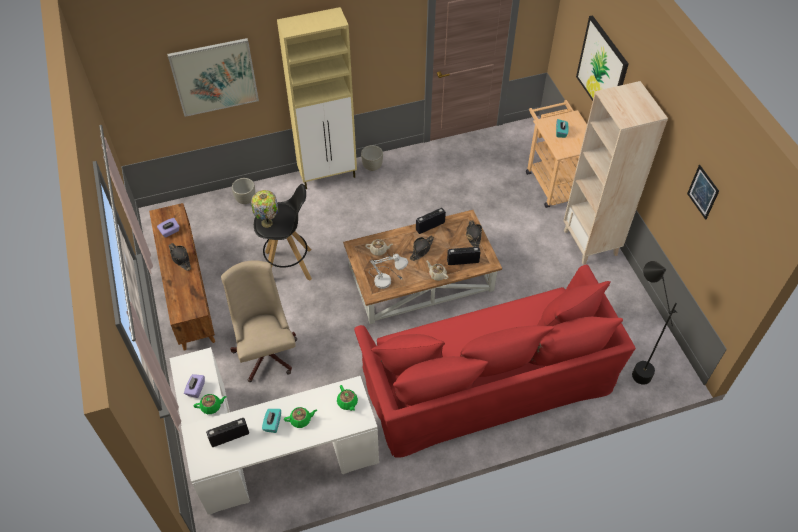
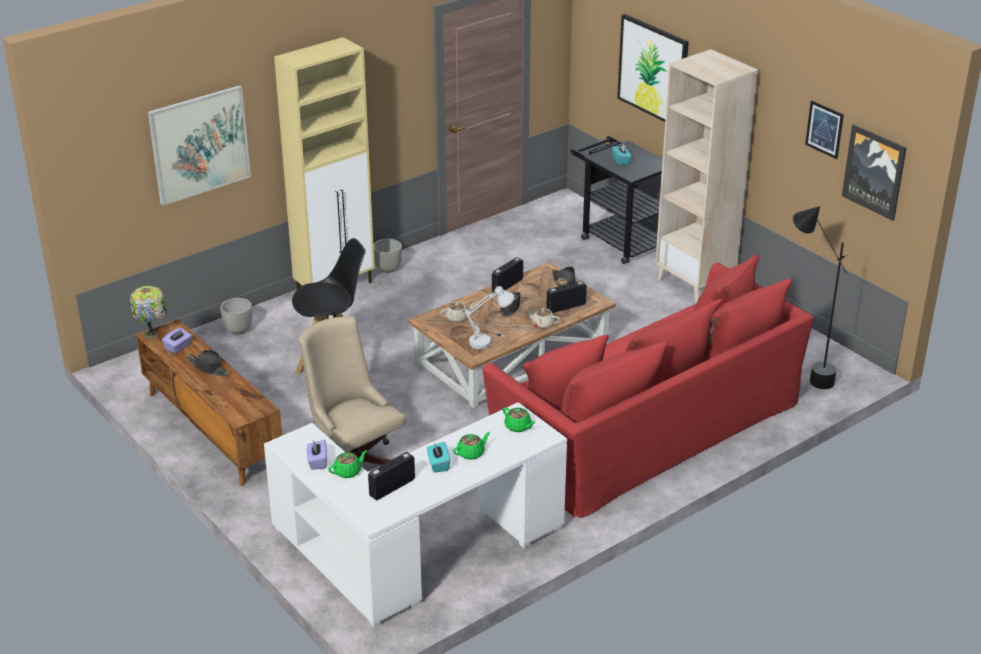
camera: 20 degrees left, 20 degrees down
table lamp [251,190,279,228] -> table lamp moved to [130,286,167,340]
beige cart [526,100,587,208] -> black cart [571,136,663,264]
none -> picture [842,124,906,221]

